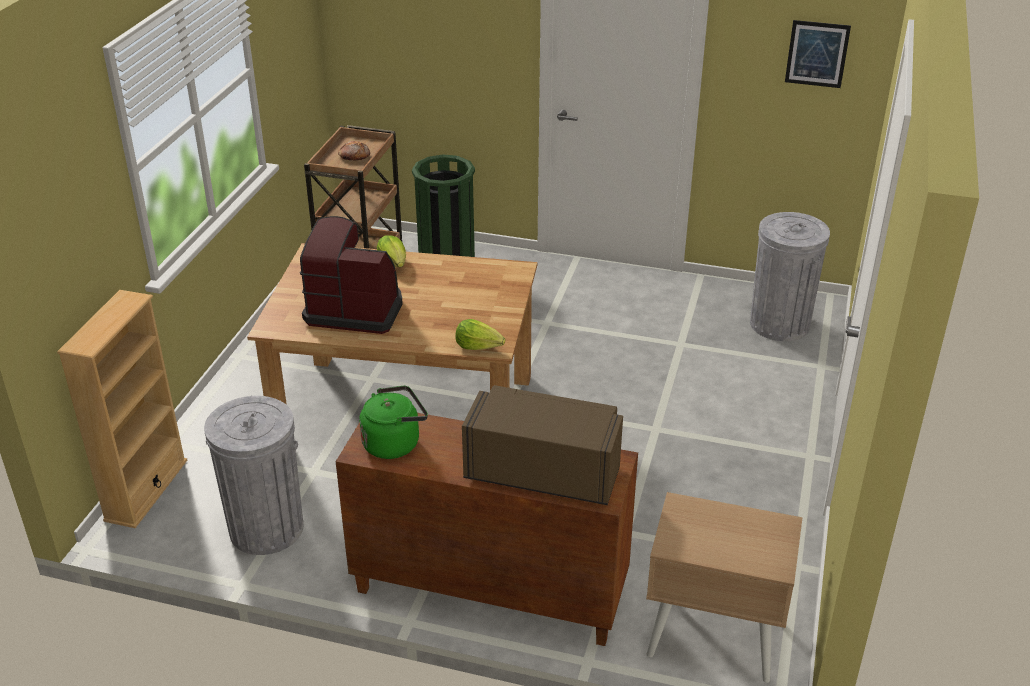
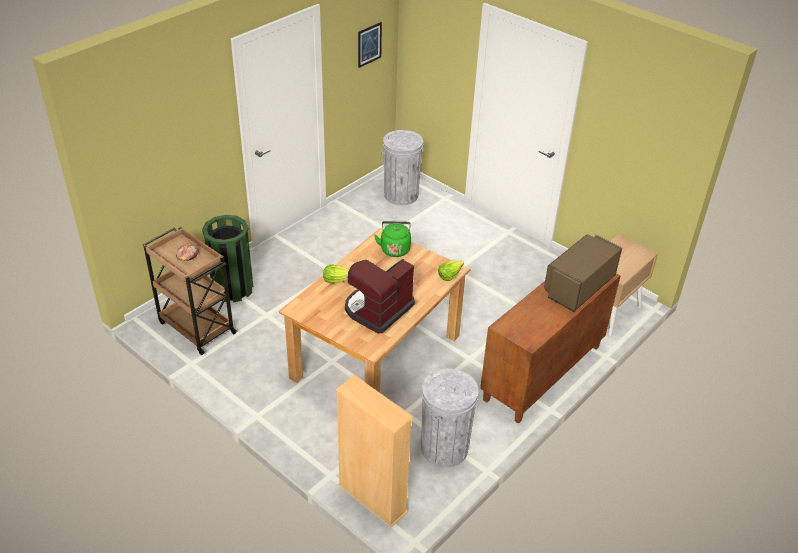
camera: 65 degrees left, 5 degrees up
green kettle [359,386,428,459] -> green kettle moved to [374,221,411,257]

